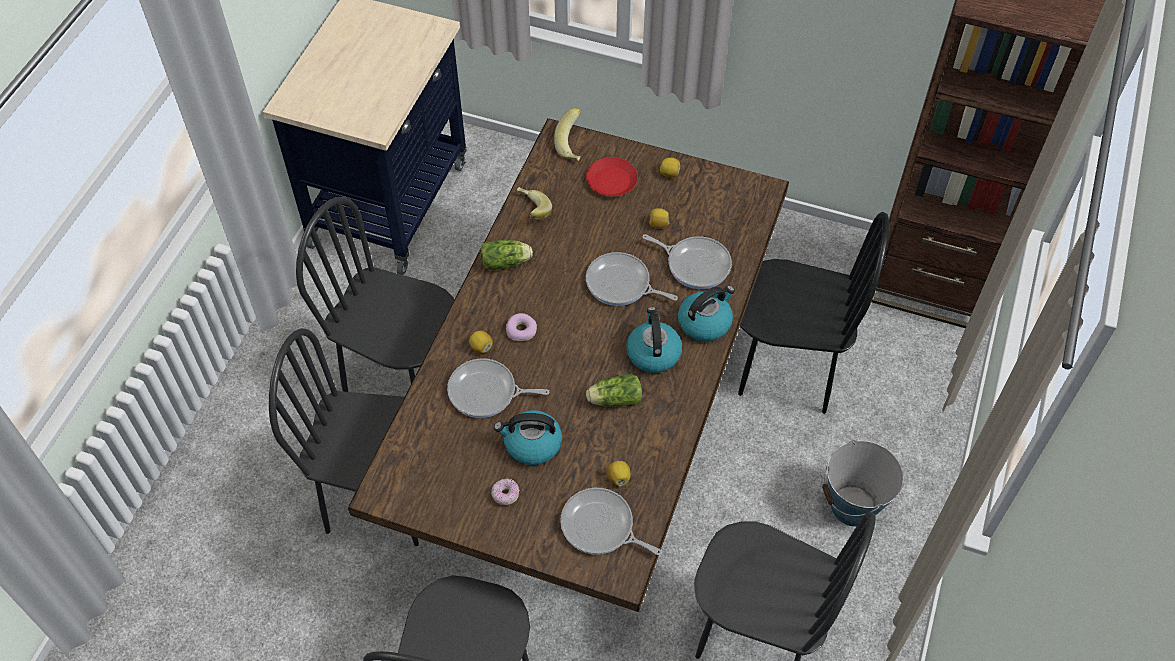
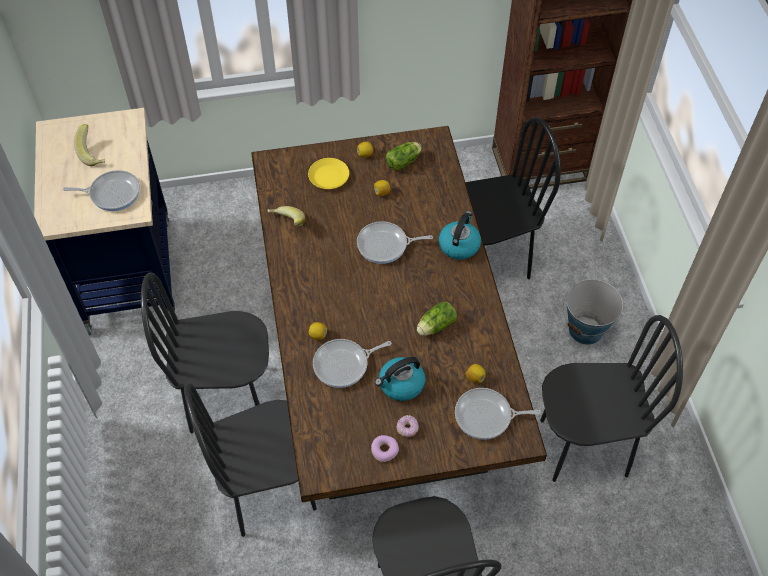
camera: 30 degrees left, 0 degrees up
lettuce [481,240,533,270] -> lettuce moved to [385,142,422,170]
donut [506,313,537,341] -> donut moved to [371,435,399,462]
banana [554,108,581,161] -> banana moved to [74,124,105,166]
red plate [586,157,638,196] -> yellow plate [308,158,349,189]
kettle [626,307,682,373] -> none
frying pan [643,234,732,289] -> frying pan moved to [63,170,140,211]

